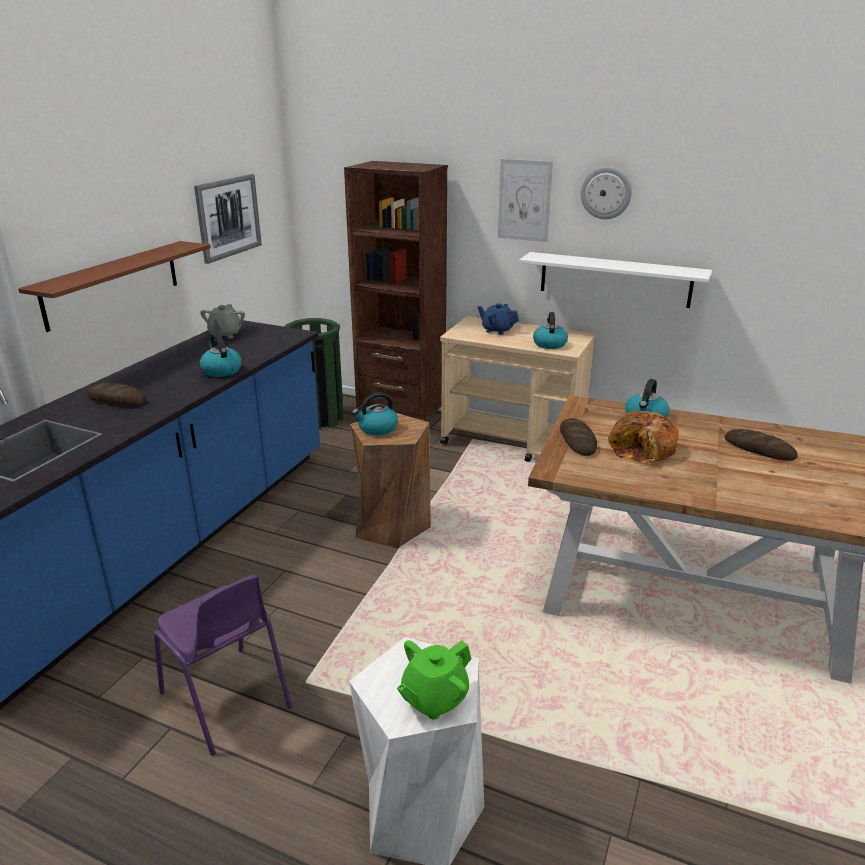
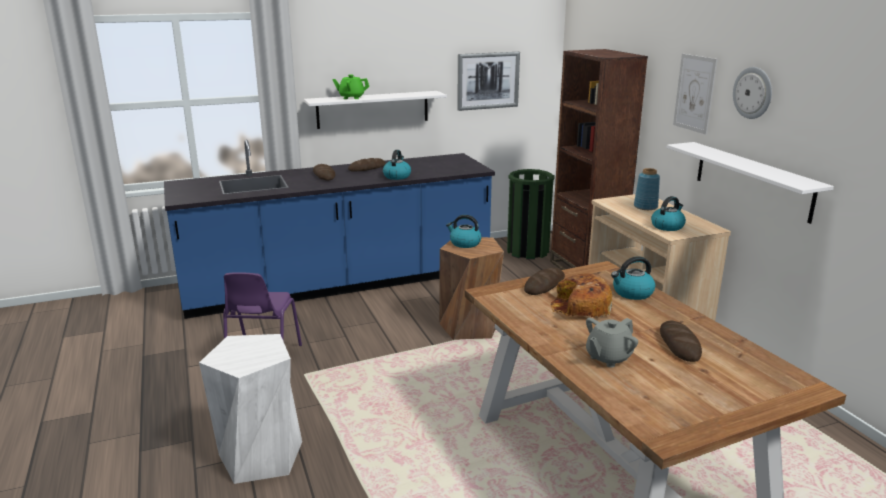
camera: 45 degrees right, 5 degrees down
brown shelf [18,241,211,332] -> white shelf [304,91,447,129]
grey teapot [200,304,245,338] -> grey teapot moved to [586,318,638,368]
green teapot [397,640,472,720] -> green teapot moved to [332,74,369,99]
blue teapot [477,303,519,335] -> blue vase [634,168,660,210]
none -> bread [348,158,386,172]

